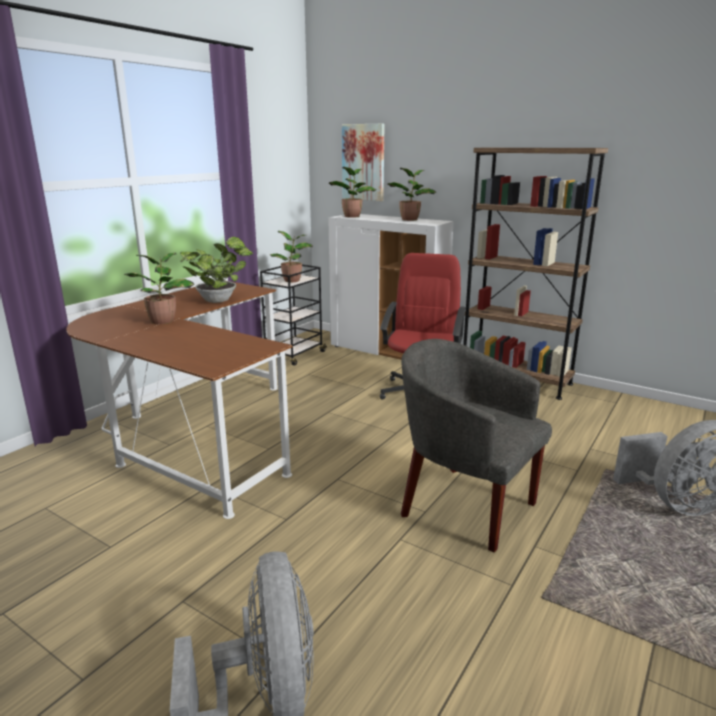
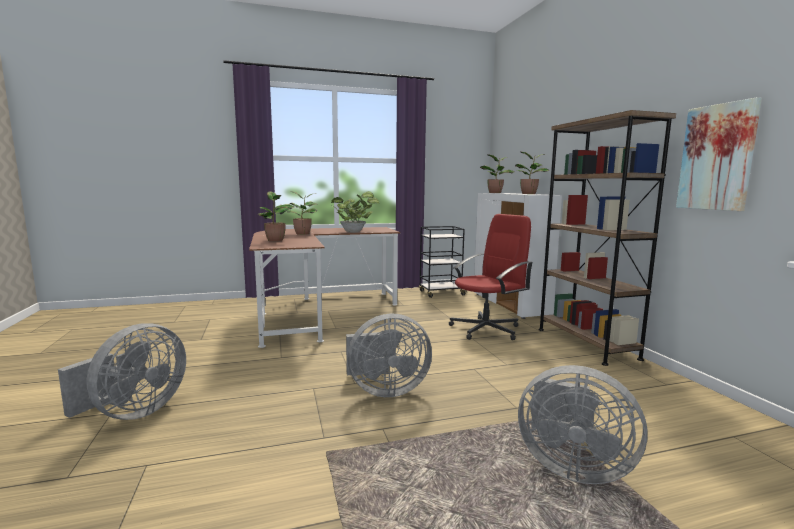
camera: 40 degrees right, 10 degrees down
potted plant [270,231,313,282] -> potted plant moved to [258,191,295,241]
picture [342,124,385,201] -> picture moved to [676,97,762,211]
grey armchair [401,339,552,552] -> grey fan [346,314,432,397]

